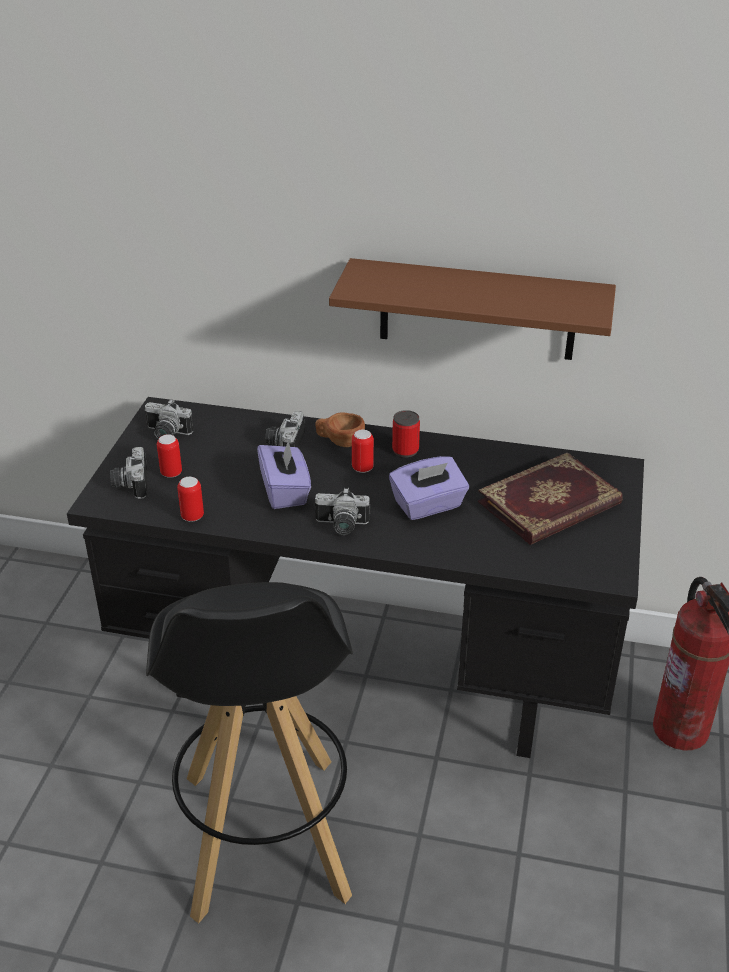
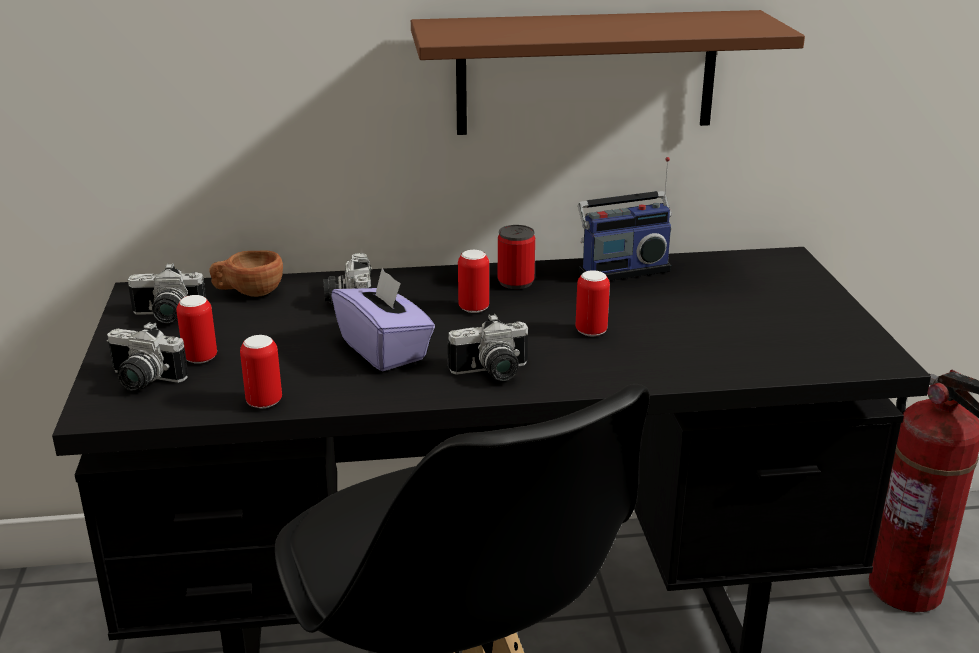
camera: 20 degrees left, 10 degrees down
camera [110,447,147,499] -> camera turned 45 degrees counterclockwise [107,322,188,390]
brown cup [315,412,365,447] -> brown cup moved to [209,250,283,297]
purple tissue box [389,456,469,520] -> can [576,270,610,336]
book [478,452,623,545] -> none
none -> radio [578,157,672,281]

